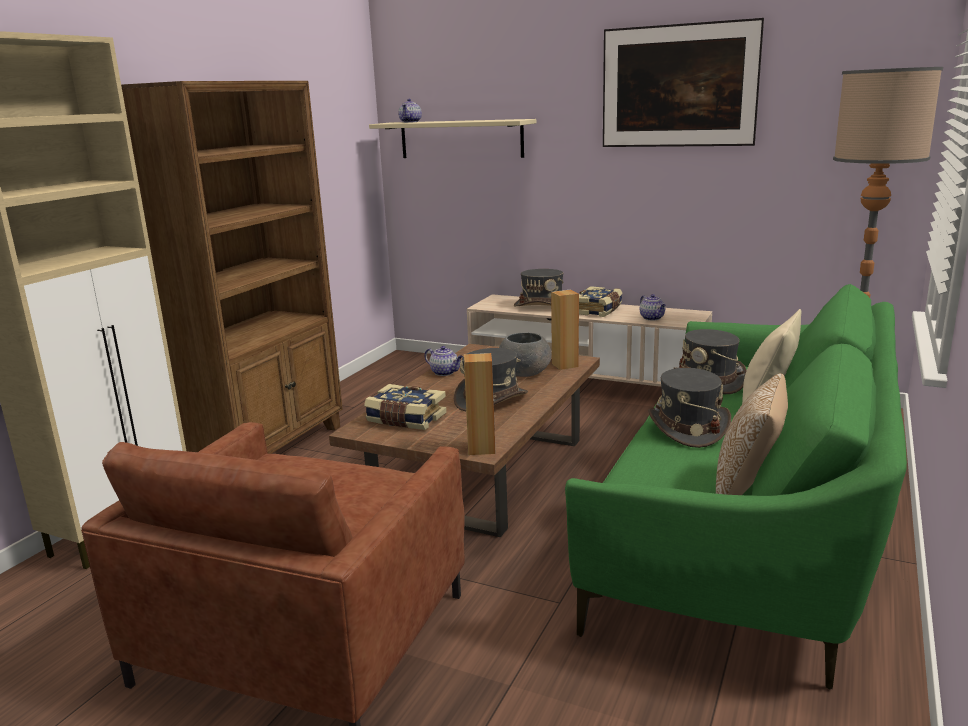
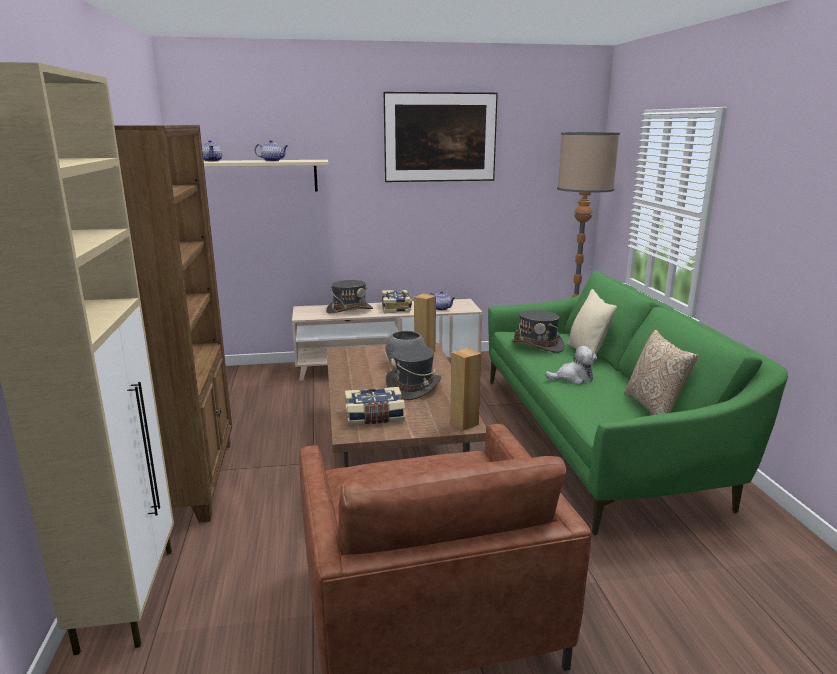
camera: 35 degrees left, 0 degrees up
teapot [425,346,463,376] -> teapot moved to [255,140,288,161]
grey hat [648,368,731,448] -> plush toy [545,346,597,384]

